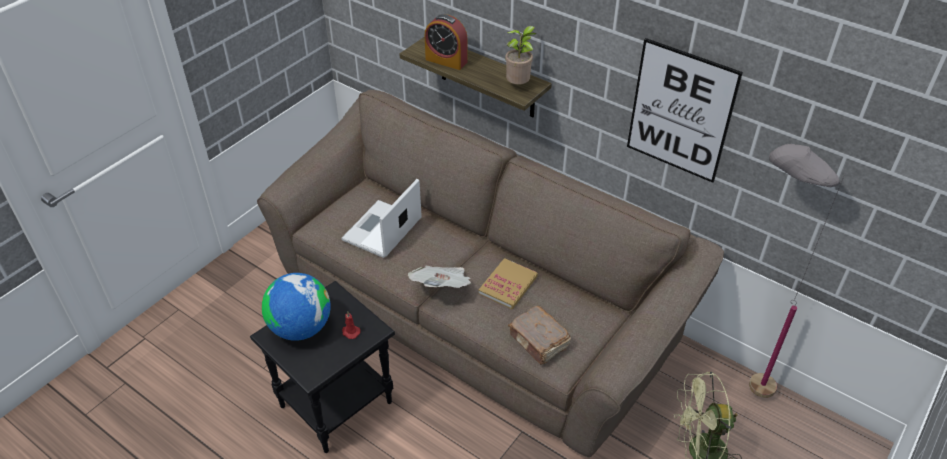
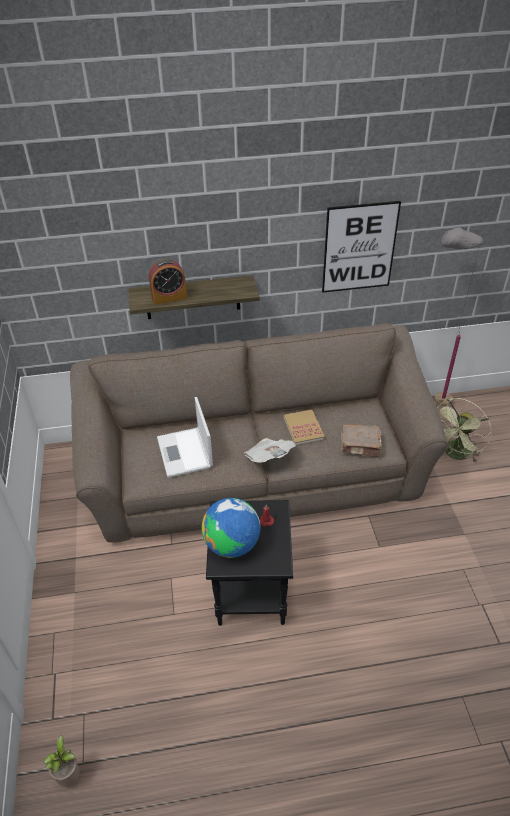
camera: 45 degrees left, 0 degrees up
potted plant [505,26,537,85] -> potted plant moved to [43,734,80,787]

